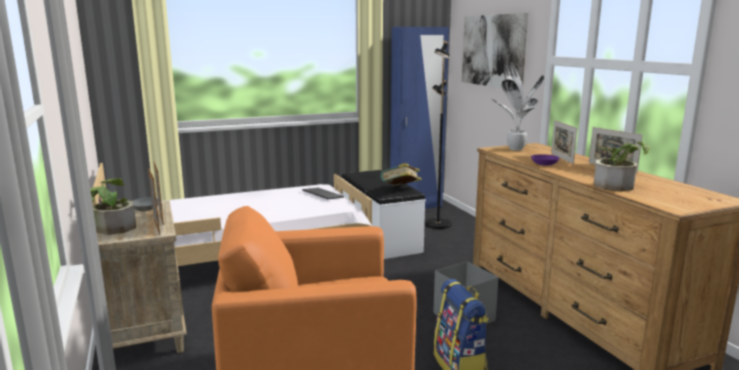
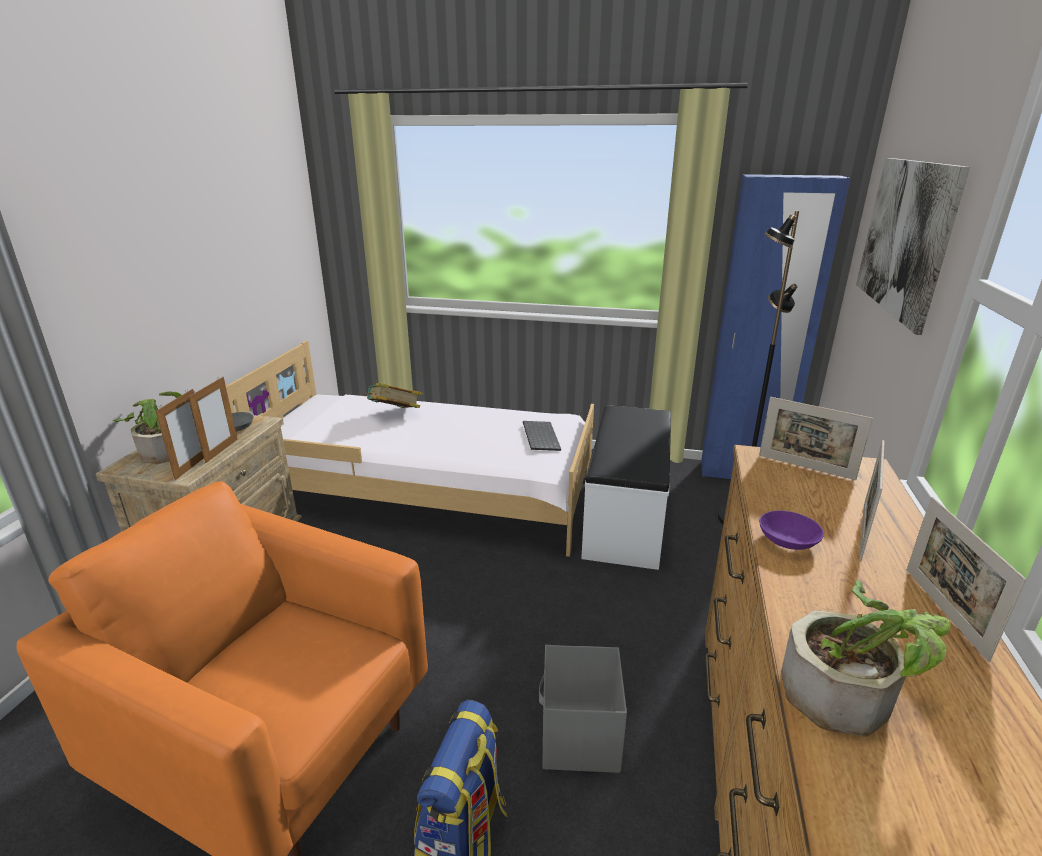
camera: 35 degrees right, 10 degrees up
book [381,163,421,186] -> book moved to [364,383,422,408]
potted plant [491,62,544,150] -> picture frame [759,397,873,480]

